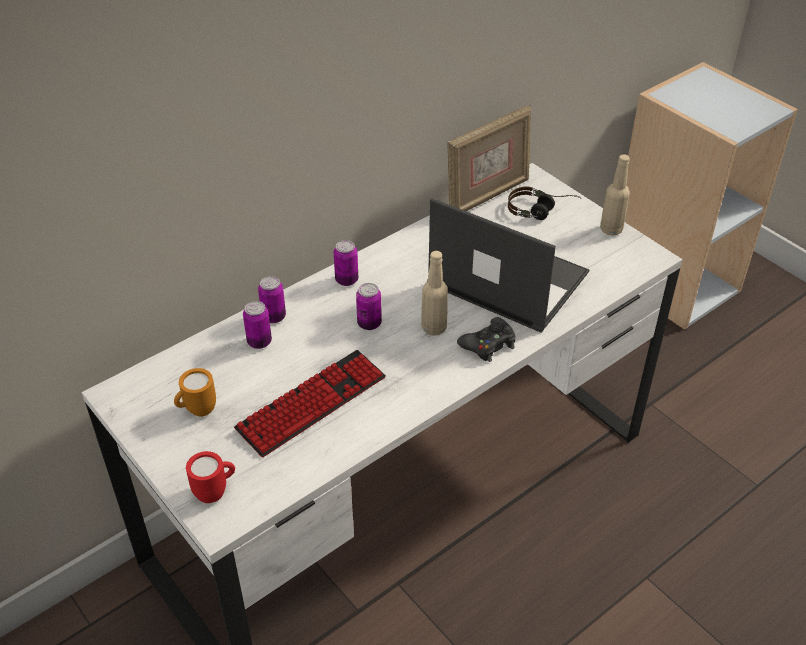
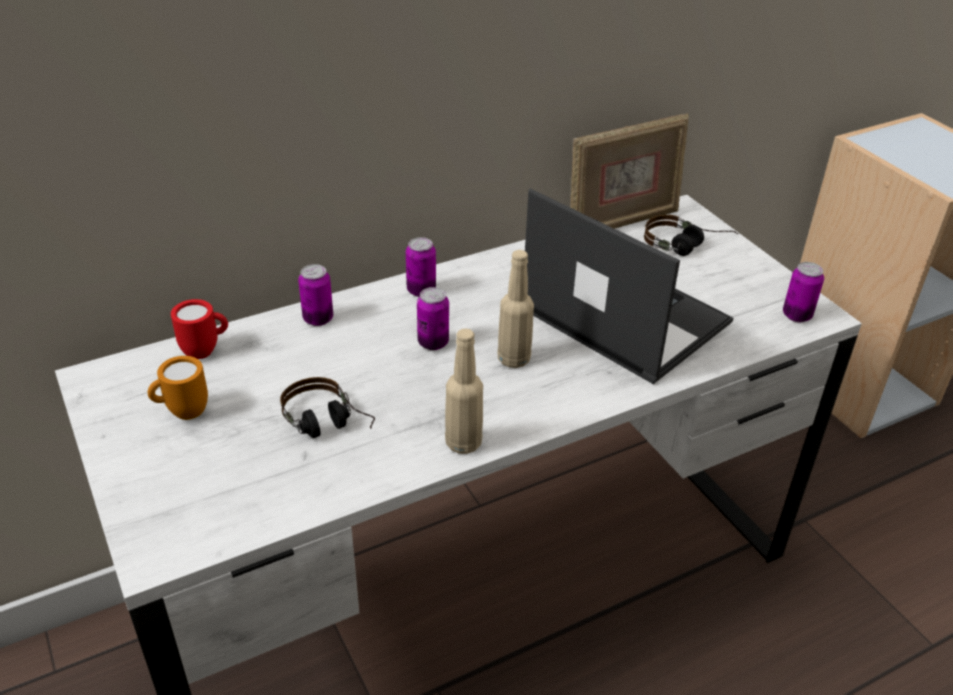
camera: 10 degrees right, 5 degrees down
red mug [186,451,235,503] -> red mug moved to [171,299,228,359]
keyboard [234,350,386,457] -> headphones [280,377,375,438]
can [243,301,272,349] -> can moved to [783,262,824,322]
black game controller [457,317,516,362] -> none
beige bottle [600,155,630,236] -> beige bottle moved to [445,328,483,454]

